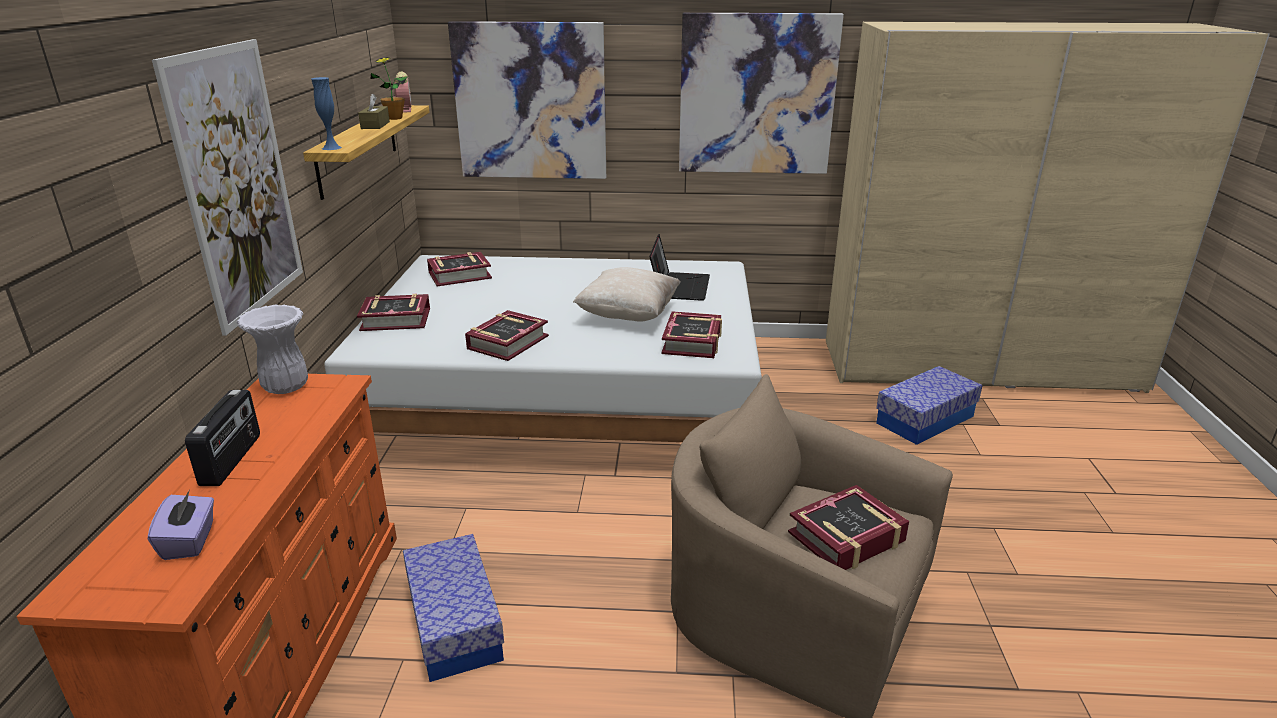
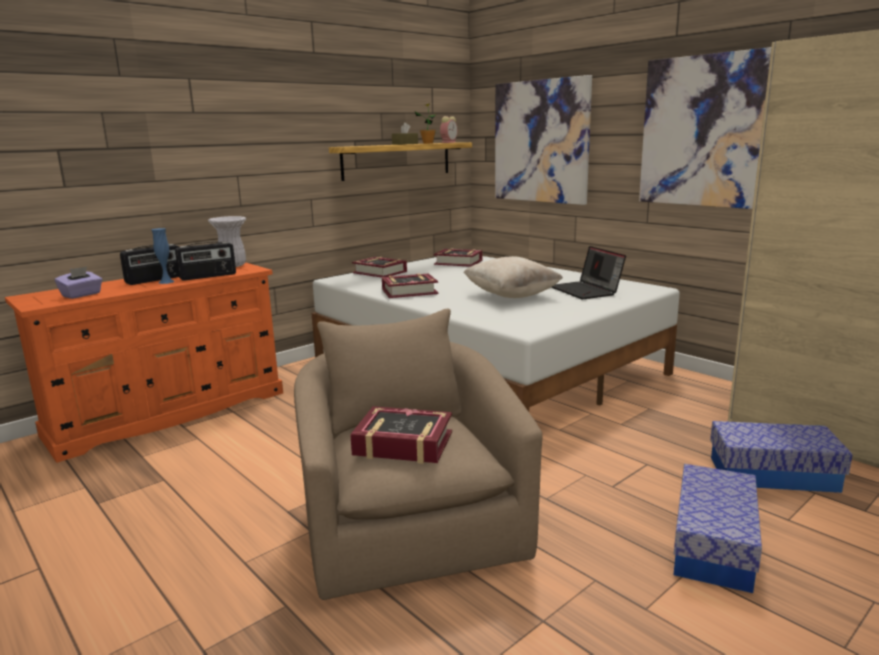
camera: 45 degrees right, 10 degrees down
picture [152,39,303,336] -> none
blue vase [311,77,342,150] -> blue vase moved to [152,228,175,284]
storage box [403,534,504,682] -> storage box moved to [674,464,762,593]
laptop [649,234,710,301] -> laptop turned 105 degrees clockwise [551,246,626,299]
book [662,311,722,358] -> none
none -> radio [175,242,236,281]

